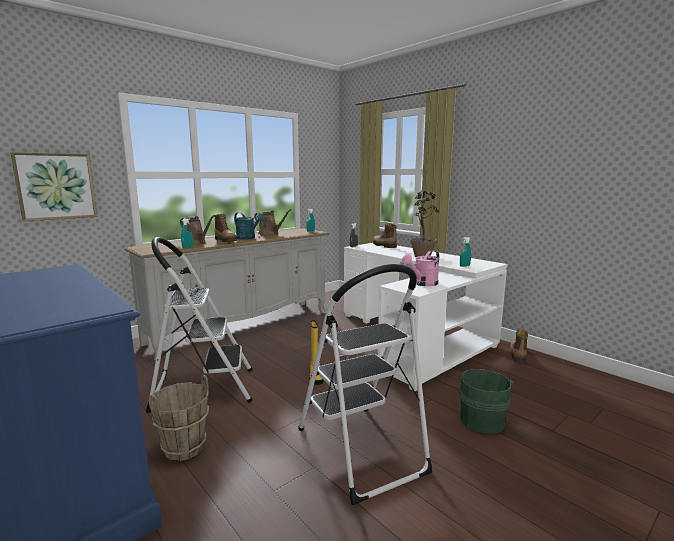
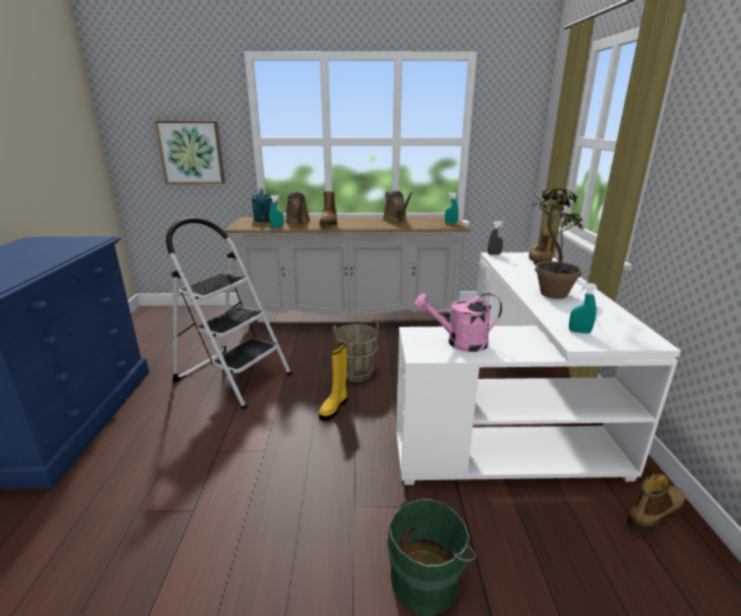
camera: 40 degrees right, 10 degrees up
brown bucket [149,374,209,461] -> brown bucket moved to [333,323,379,382]
turquoise watering can [234,212,265,239] -> turquoise watering can moved to [251,188,273,222]
step ladder [298,264,432,505] -> none

